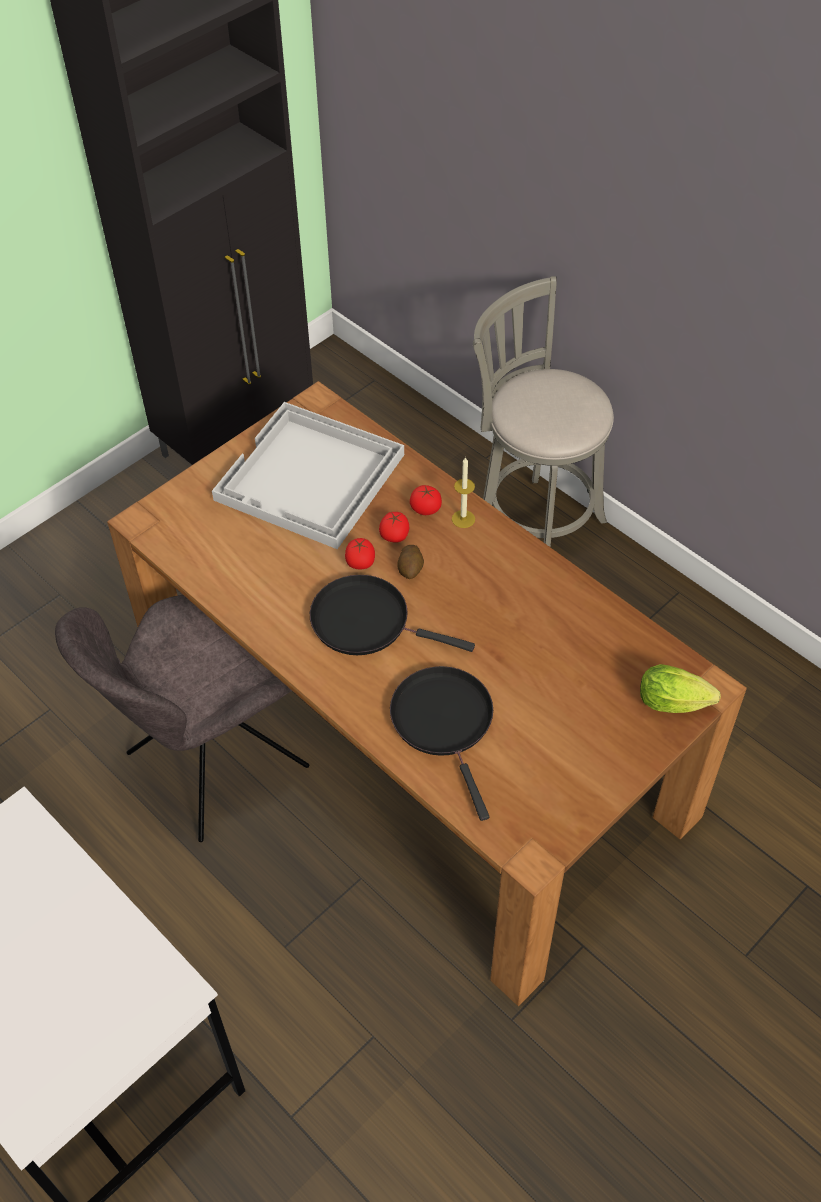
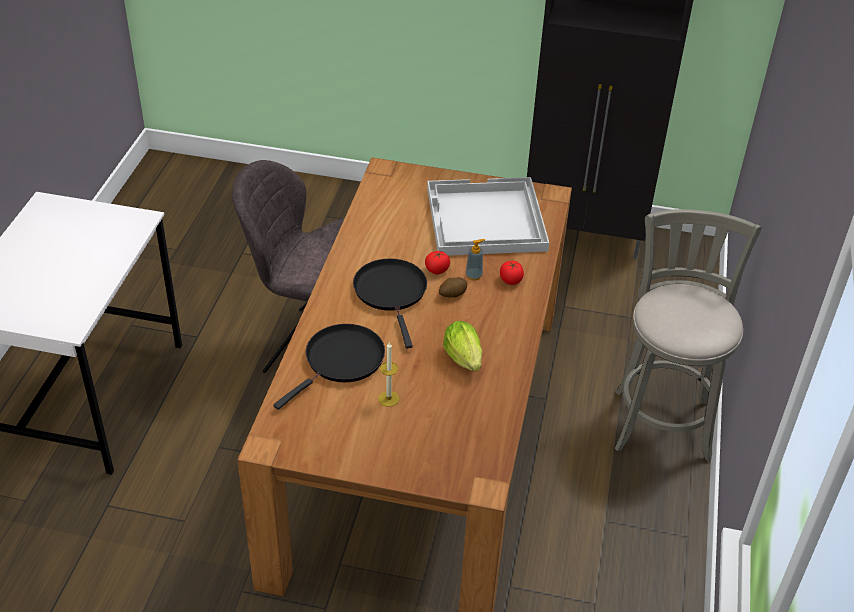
camera: 55 degrees right, 10 degrees down
tomato [379,512,409,543] -> soap dispenser [465,239,485,280]
candle [452,457,475,528] -> candle moved to [378,342,399,407]
lettuce [640,664,721,713] -> lettuce moved to [443,321,482,372]

